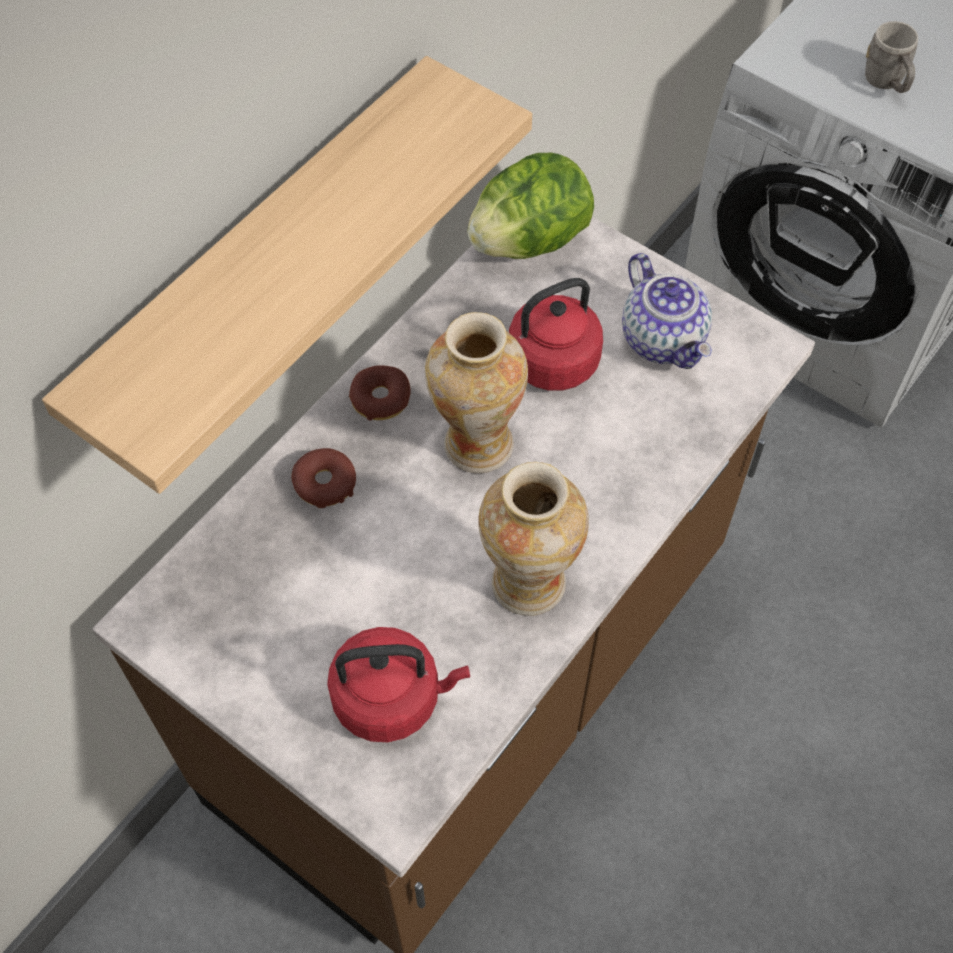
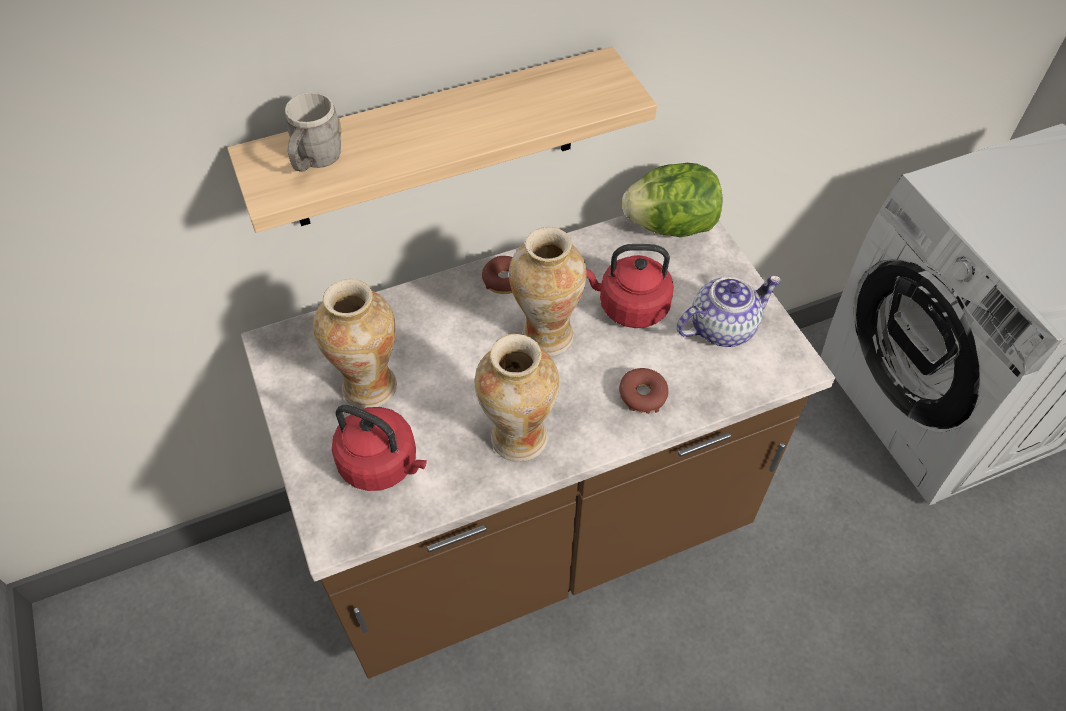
camera: 30 degrees right, 5 degrees down
donut [291,448,356,508] -> donut moved to [619,368,668,414]
teapot [622,253,712,369] -> teapot turned 120 degrees counterclockwise [676,275,781,347]
grey mug [865,21,918,93] -> grey mug moved to [285,92,342,172]
none -> vase [313,279,397,409]

